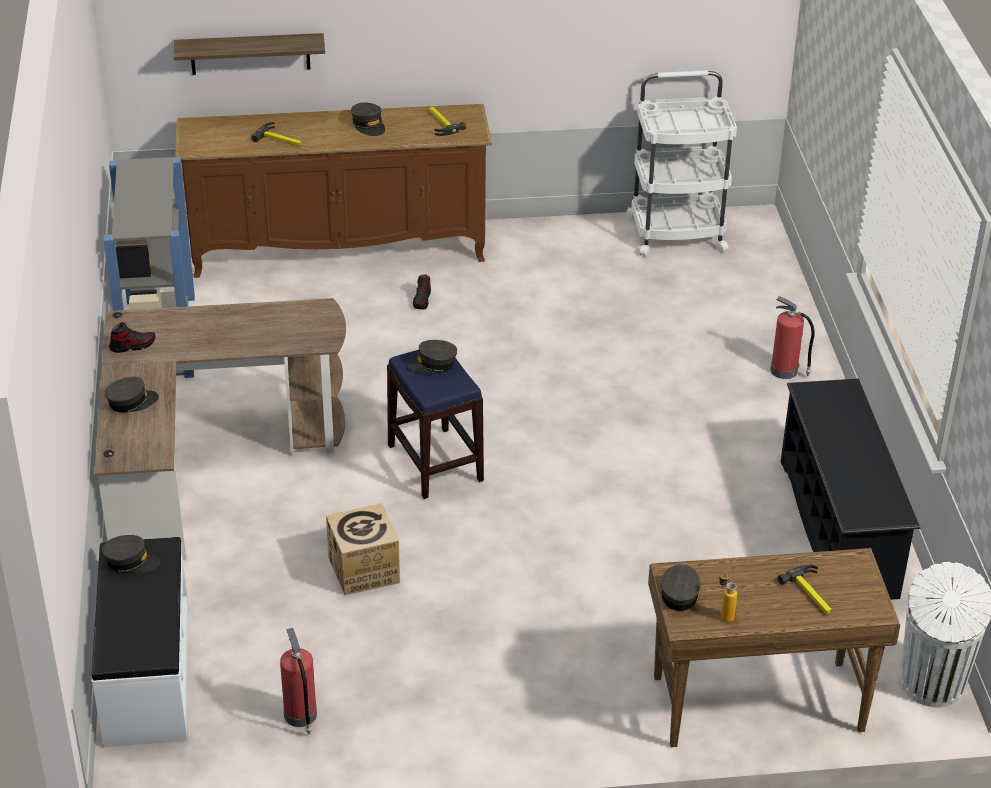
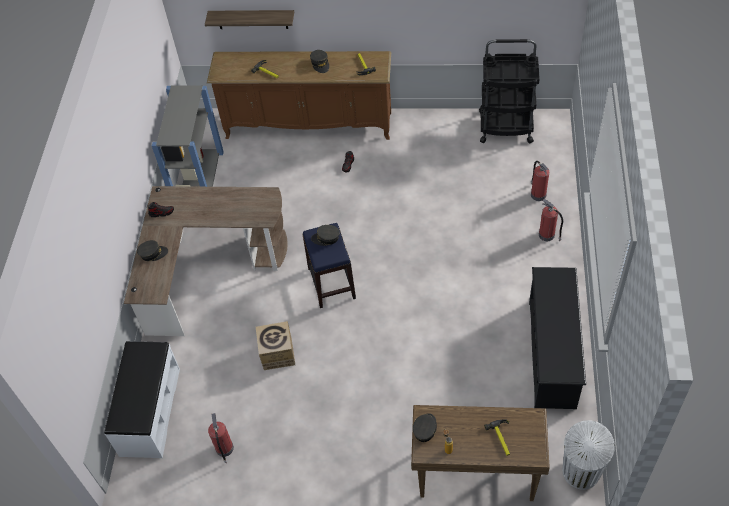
camera: 15 degrees right, 15 degrees up
grey cap [102,535,160,574] -> none
white cart [627,70,737,257] -> black cart [479,39,540,144]
none -> fire extinguisher [531,161,549,201]

